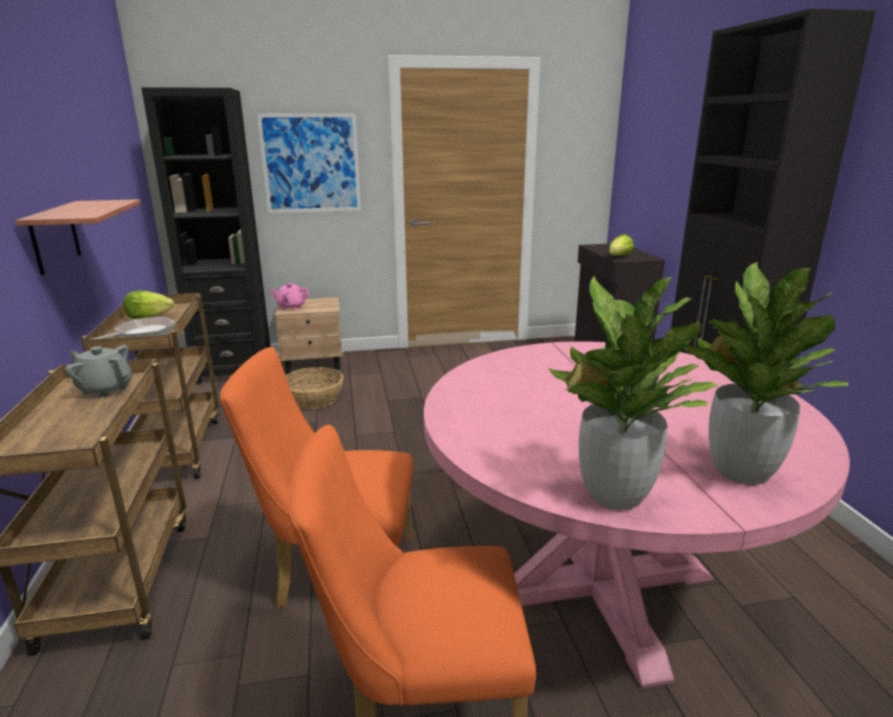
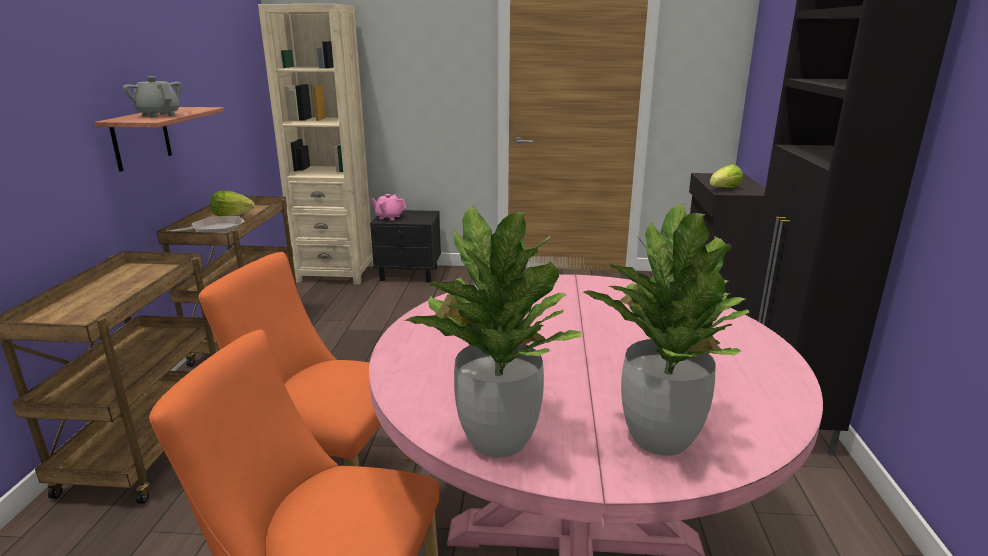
camera: 15 degrees right, 0 degrees up
grey teapot [65,345,132,398] -> grey teapot moved to [123,76,182,118]
black bookcase [141,87,271,384] -> beige bookcase [258,4,373,284]
picture [257,113,361,213] -> none
beige nightstand [275,297,343,373] -> black nightstand [370,210,441,283]
basket [286,367,344,409] -> none

